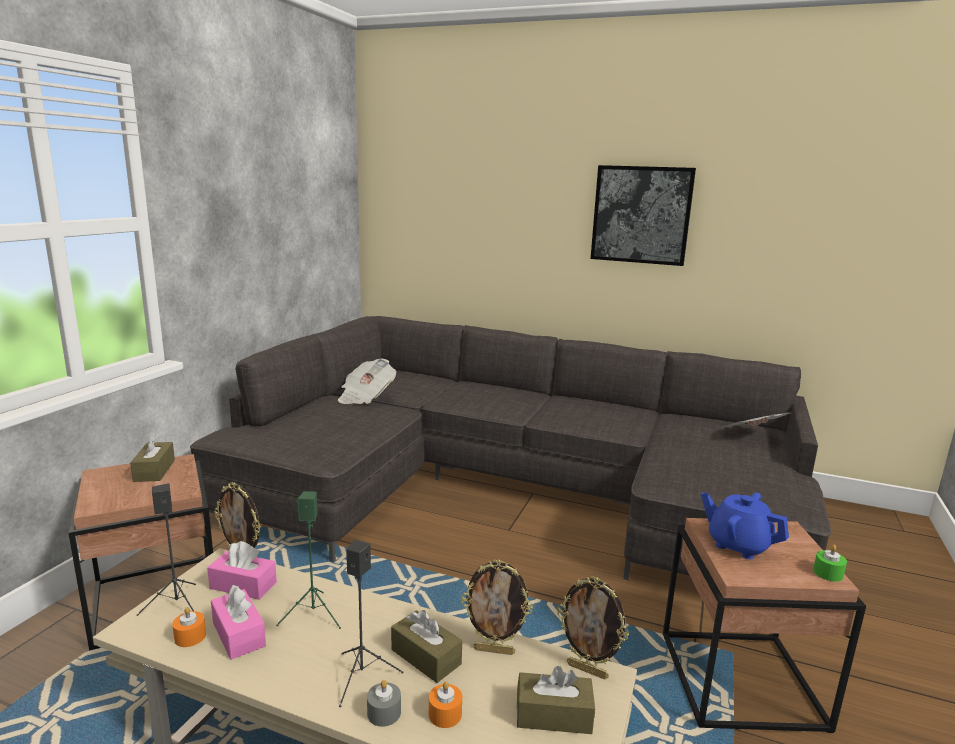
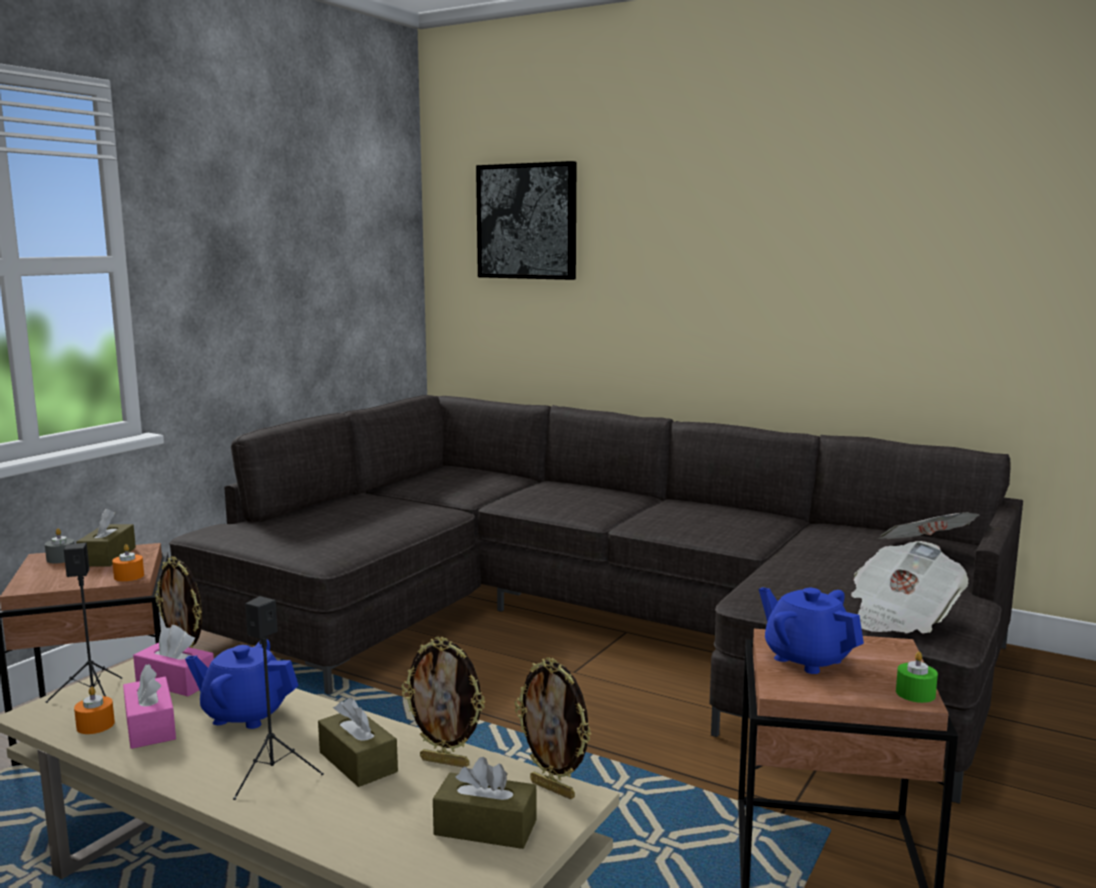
camera: 10 degrees right, 5 degrees down
green speaker [276,491,341,629] -> blue teapot [185,640,299,729]
newspaper [338,359,396,404] -> newspaper moved to [851,541,969,634]
grey candle [367,680,401,727] -> grey candle moved to [45,528,75,563]
orange candle [429,681,462,728] -> orange candle moved to [112,544,144,581]
picture [591,165,696,266] -> picture moved to [476,161,576,280]

